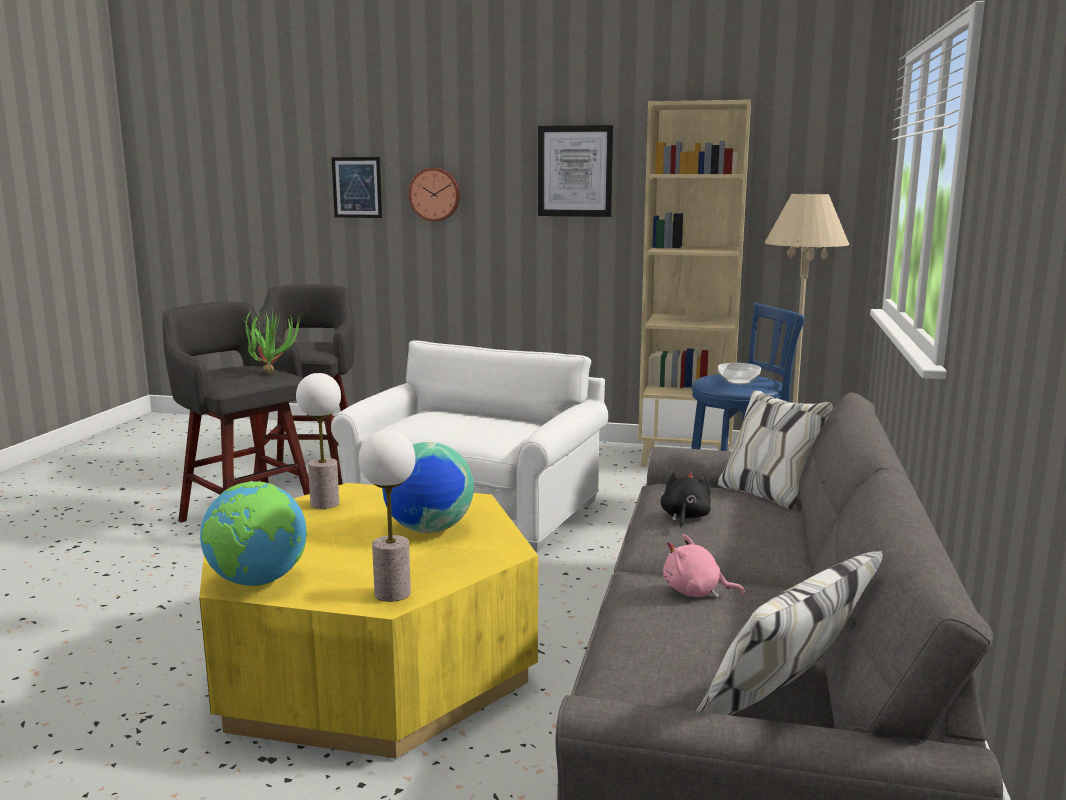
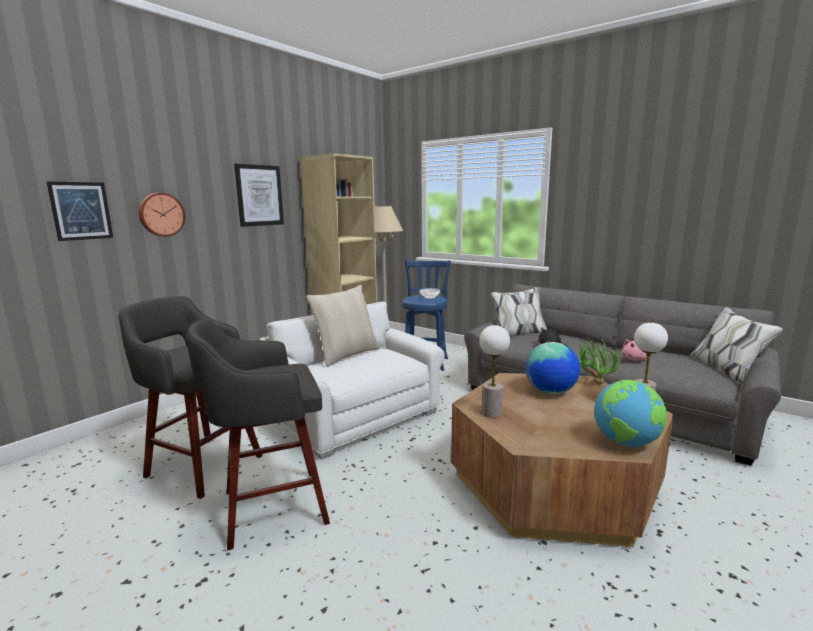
camera: 65 degrees left, 0 degrees up
yellow coffee table [199,483,538,758] -> brown coffee table [451,373,674,547]
potted plant [243,310,300,373] -> potted plant moved to [578,337,620,384]
none -> beige pillow [306,285,380,367]

